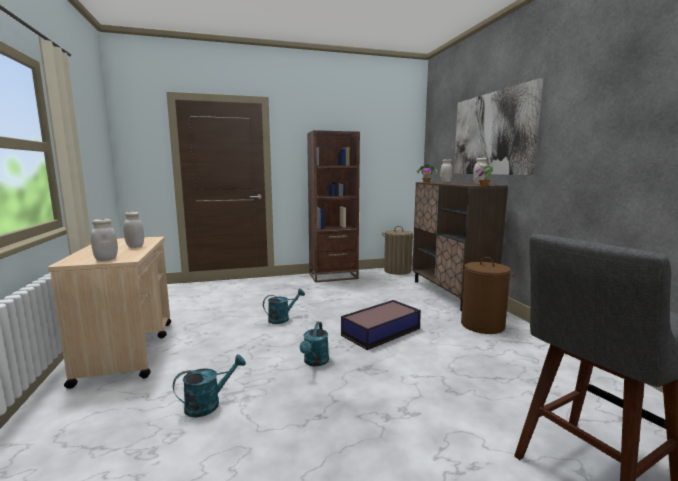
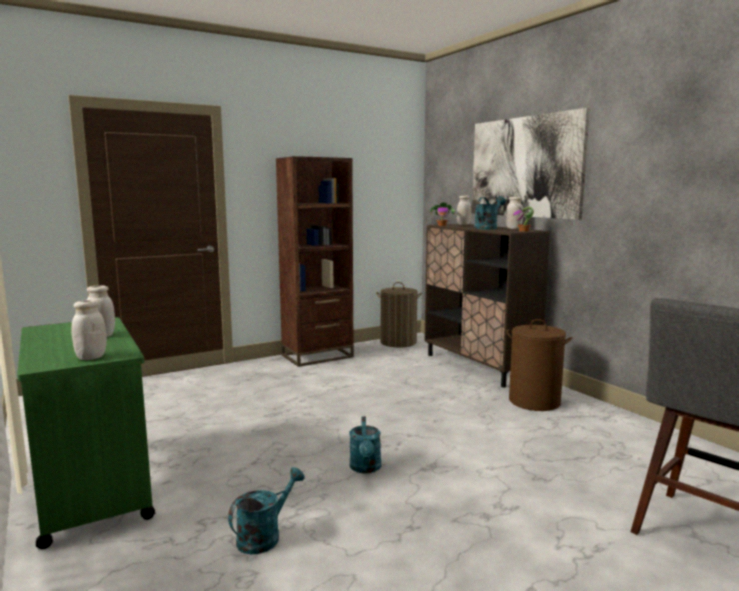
camera: 15 degrees left, 0 degrees up
beige cart [48,236,171,389] -> green cart [17,317,156,549]
turquoise watering can [263,289,305,324] -> turquoise watering can moved to [474,196,506,230]
storage box [341,300,421,350] -> none

